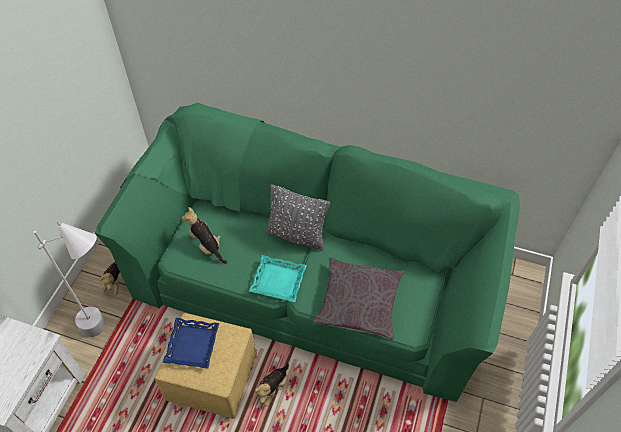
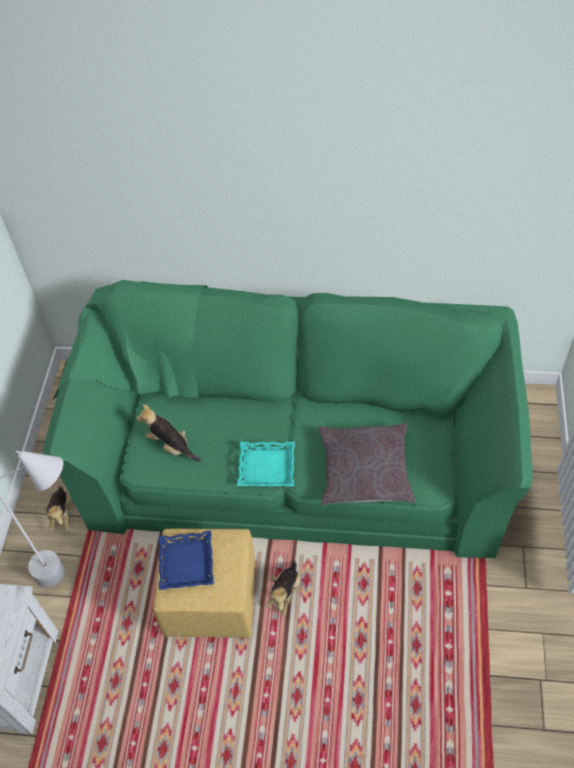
camera: 10 degrees left, 0 degrees up
grey pillow [266,184,330,251] -> none

